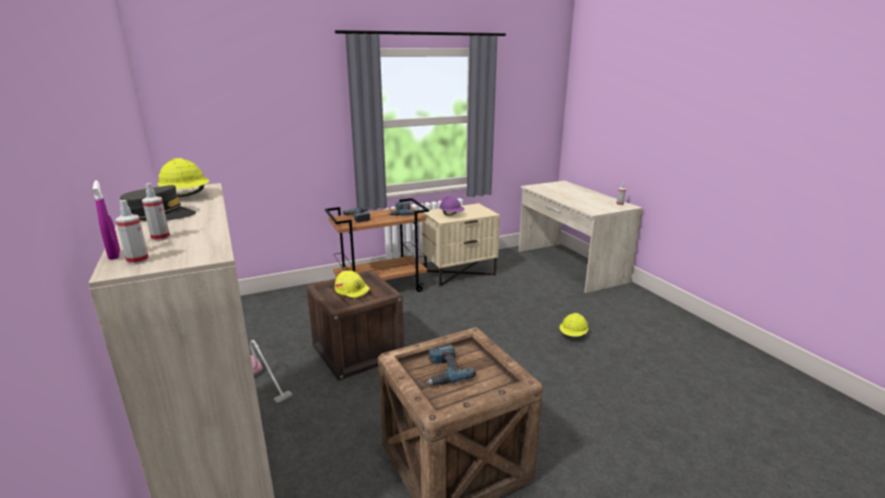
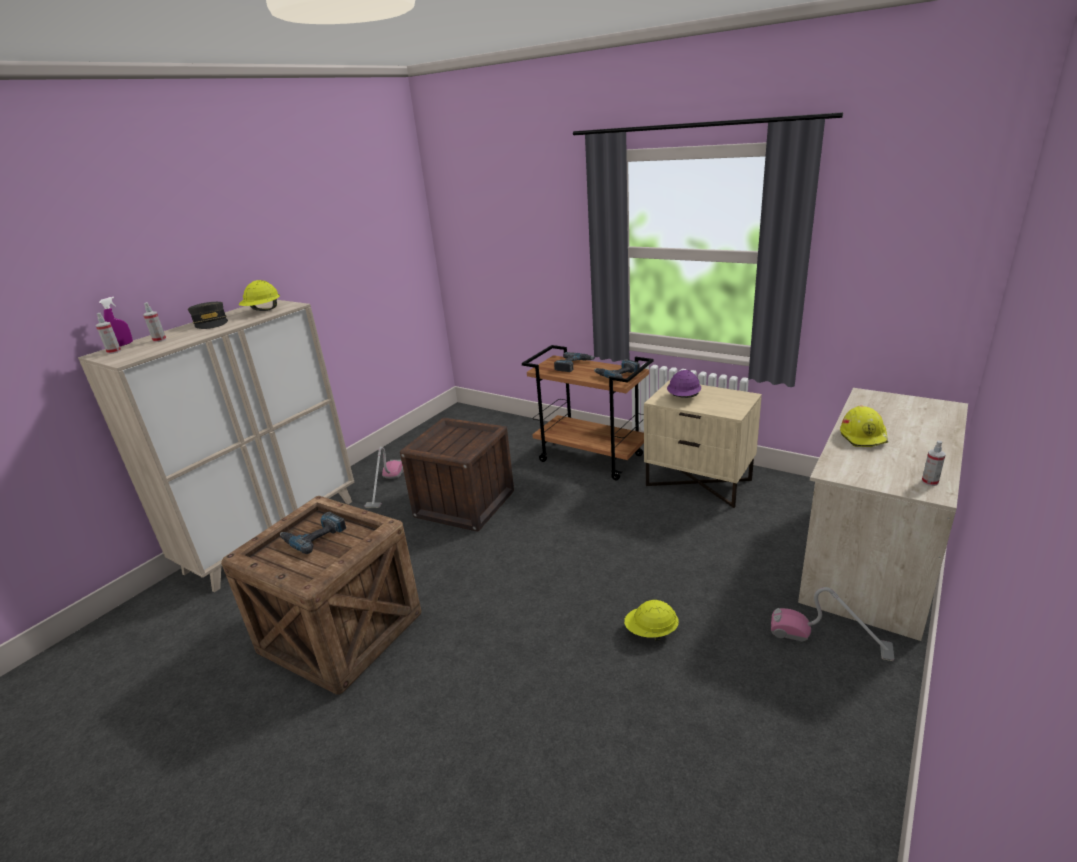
camera: 60 degrees right, 5 degrees up
yellow hard hat [335,270,370,300] -> yellow hard hat moved to [840,405,888,447]
none -> vacuum cleaner [771,587,894,661]

